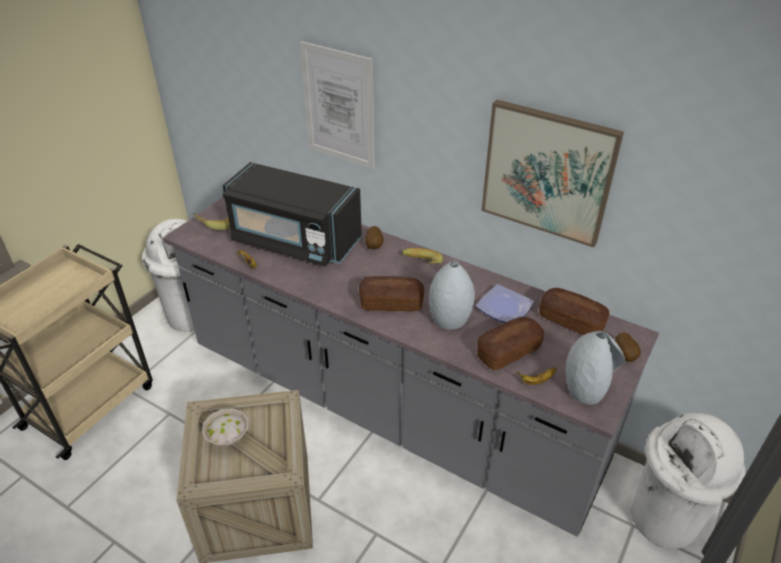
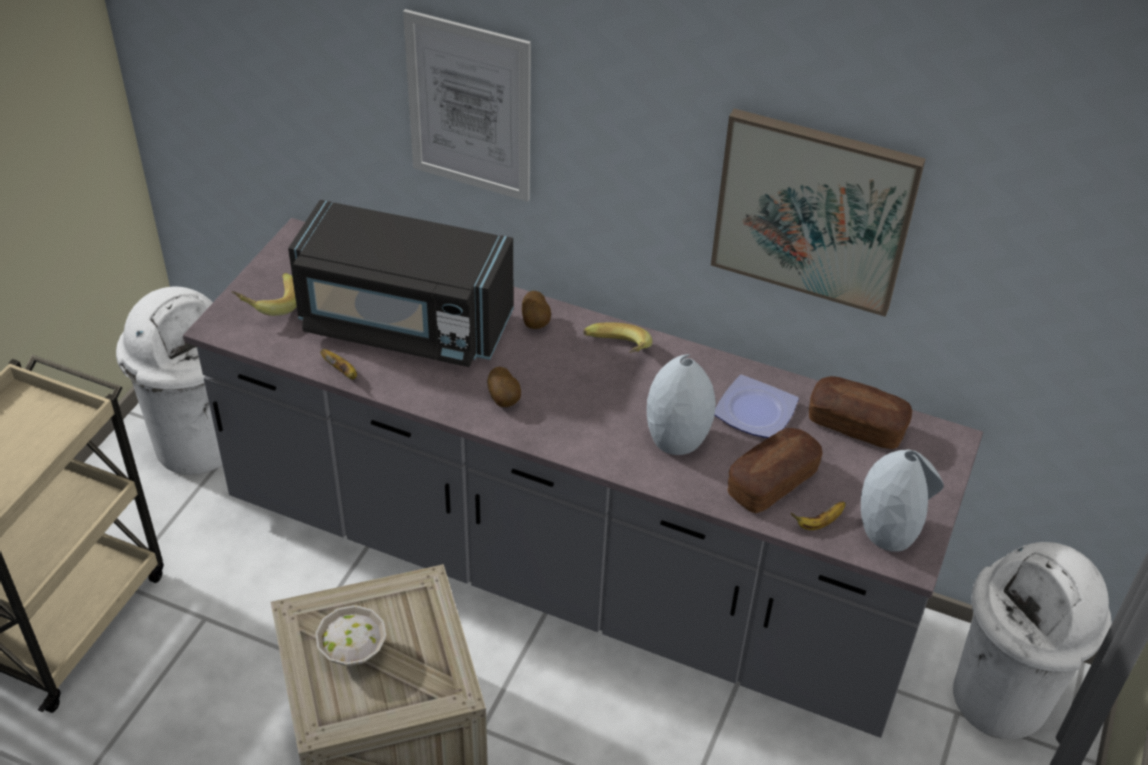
camera: 10 degrees left, 5 degrees up
bread [359,276,424,311] -> none
potato [615,332,641,362] -> potato moved to [487,367,521,407]

